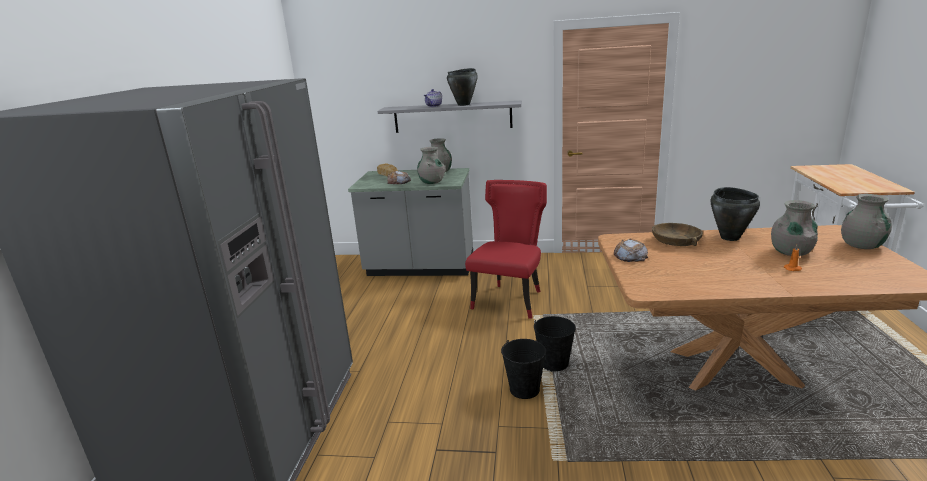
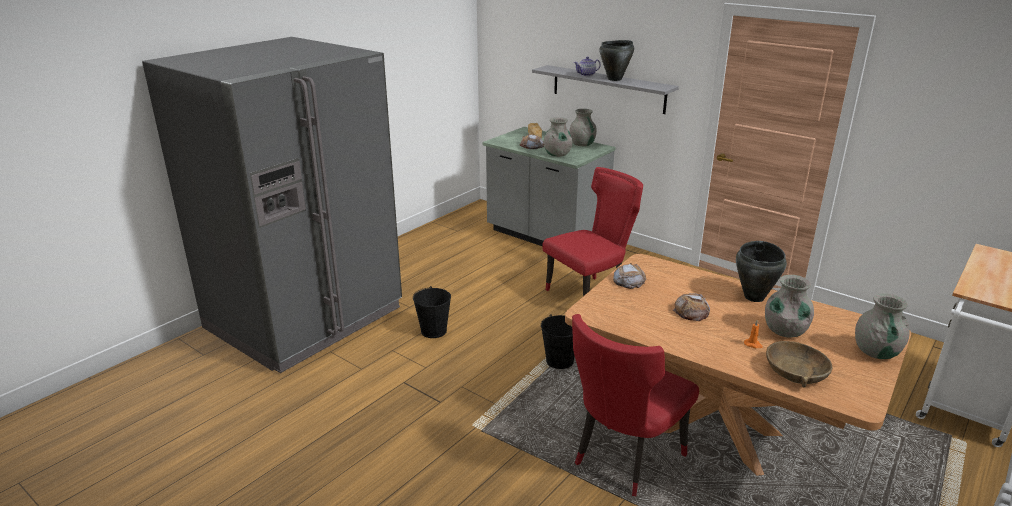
camera: 30 degrees right, 5 degrees up
black bucket [501,339,546,399] -> black bucket moved to [413,286,451,338]
brown bowl [652,223,703,246] -> brown bowl moved to [766,341,832,388]
none -> red chair [572,314,699,496]
none -> bread [673,293,710,321]

